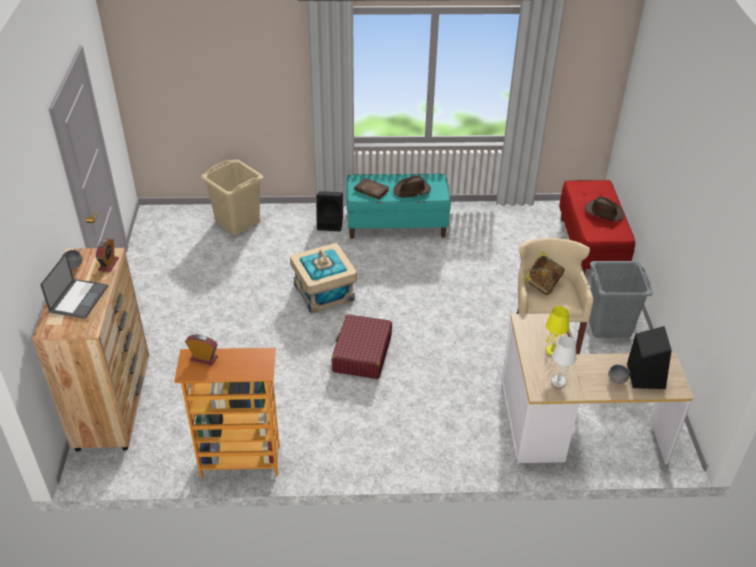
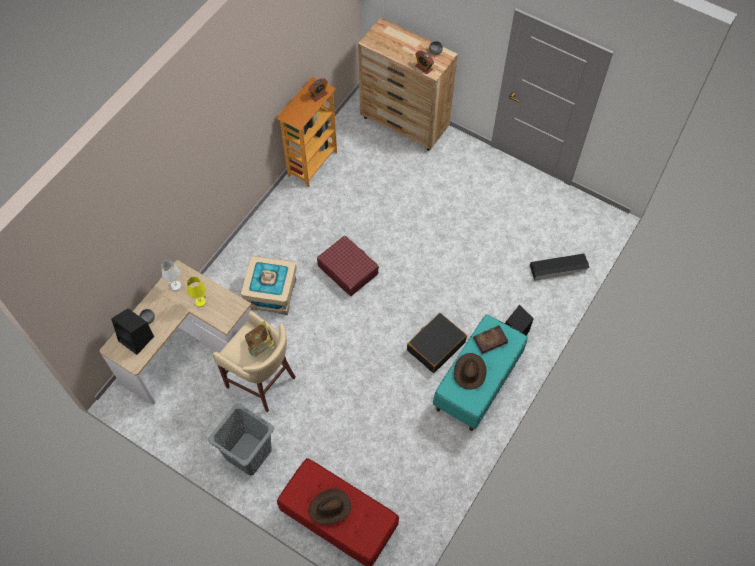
camera: 125 degrees right, 20 degrees up
laptop [40,253,108,319] -> none
beige laundry basket [201,159,263,235] -> black storage box [530,254,590,281]
beige storage box [290,243,357,314] -> beige storage box moved to [241,256,297,315]
none -> black suitcase [407,313,467,373]

